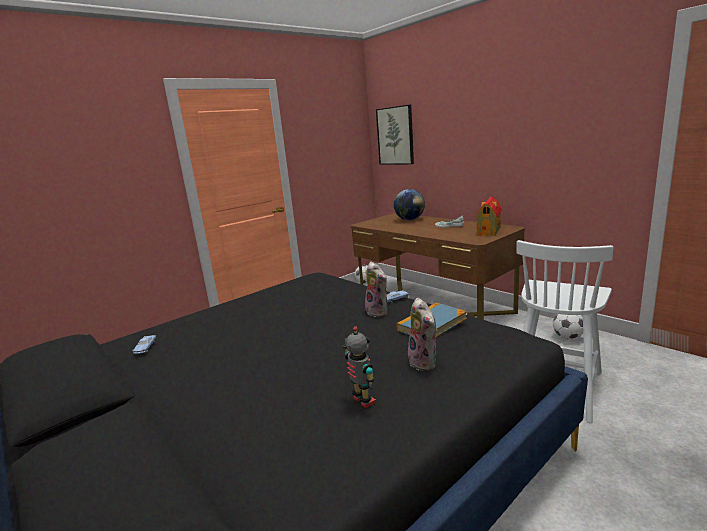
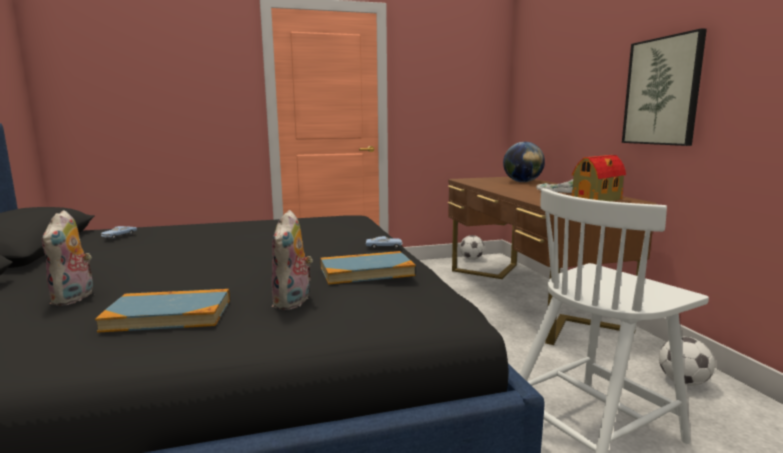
camera: 25 degrees right, 5 degrees down
toy robot [343,326,376,408] -> book [95,289,230,333]
plush toy [364,261,387,317] -> plush toy moved to [42,210,93,306]
picture [376,105,414,165] -> picture moved to [622,28,707,146]

